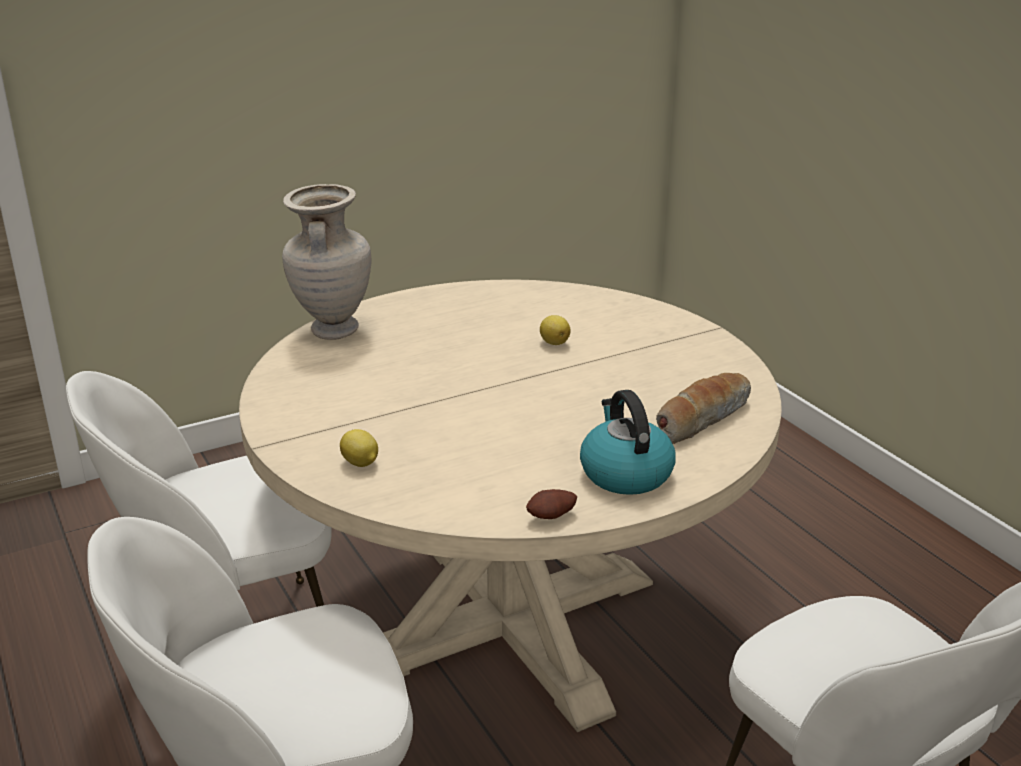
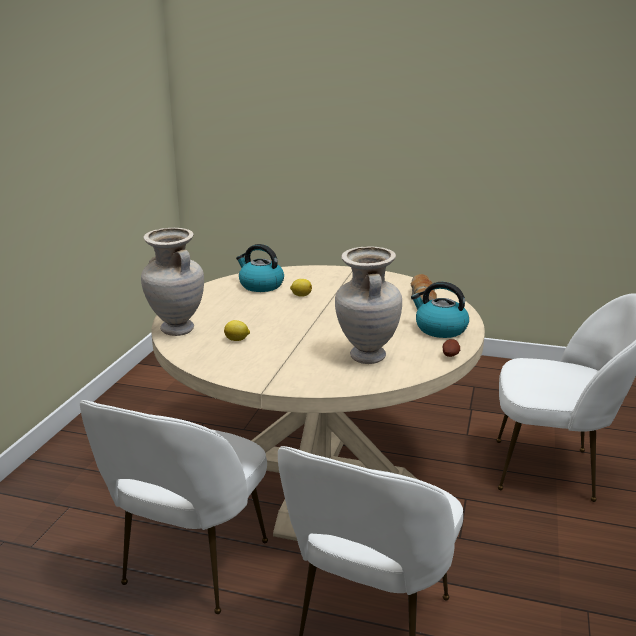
camera: 45 degrees left, 5 degrees down
lemon [340,429,378,467] -> lemon moved to [224,320,250,341]
none -> kettle [236,244,284,292]
none -> beige vase [335,246,402,364]

